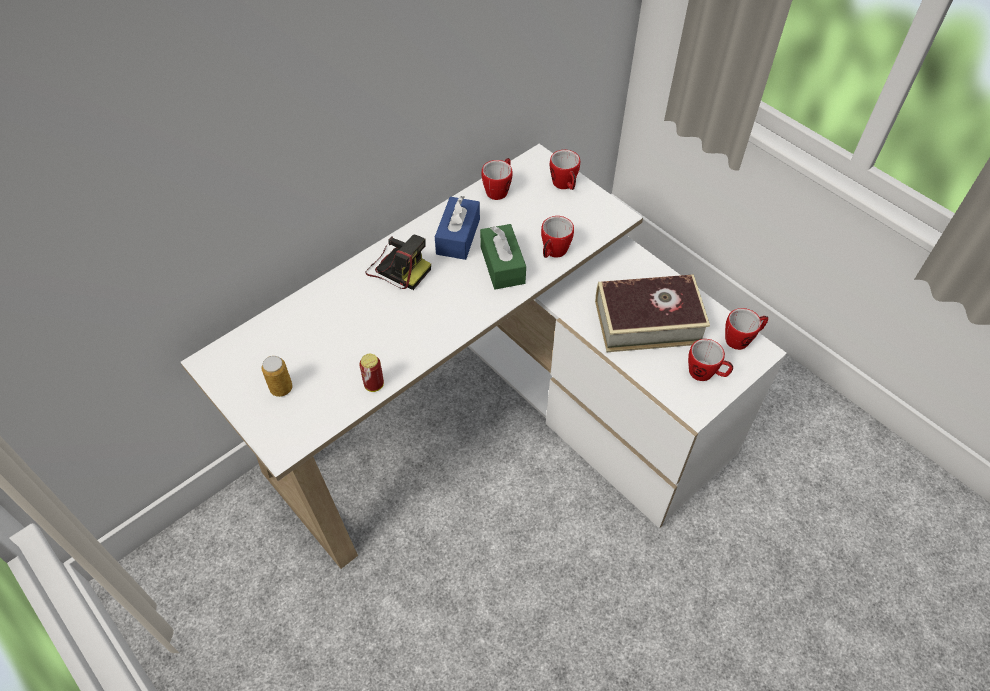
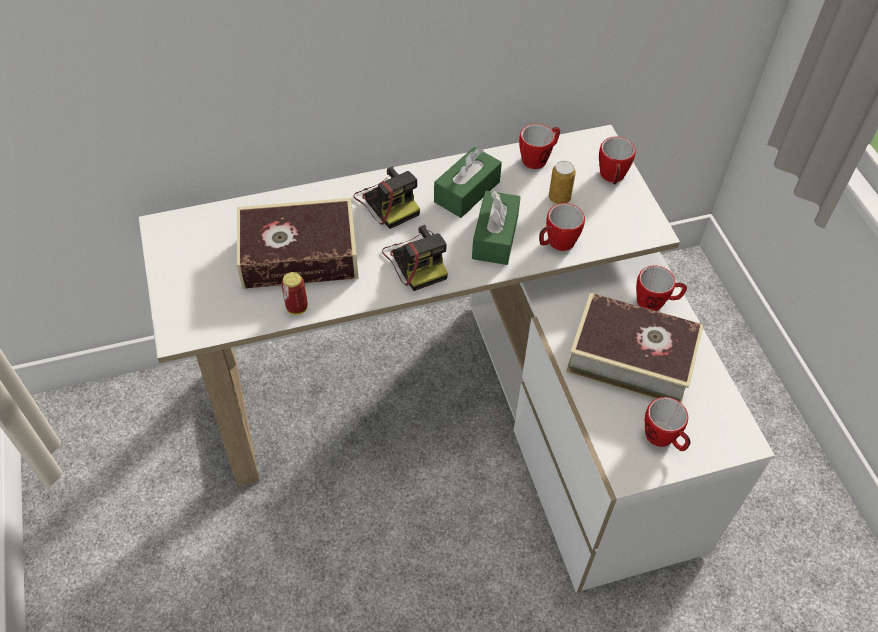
camera: 25 degrees right, 0 degrees up
can [261,356,293,397] -> can moved to [549,161,576,204]
blue tissue box [435,196,480,260] -> green tissue box [434,147,502,218]
mug [725,308,768,350] -> mug moved to [636,265,687,311]
none -> book [237,198,359,289]
none -> camera [382,225,448,291]

